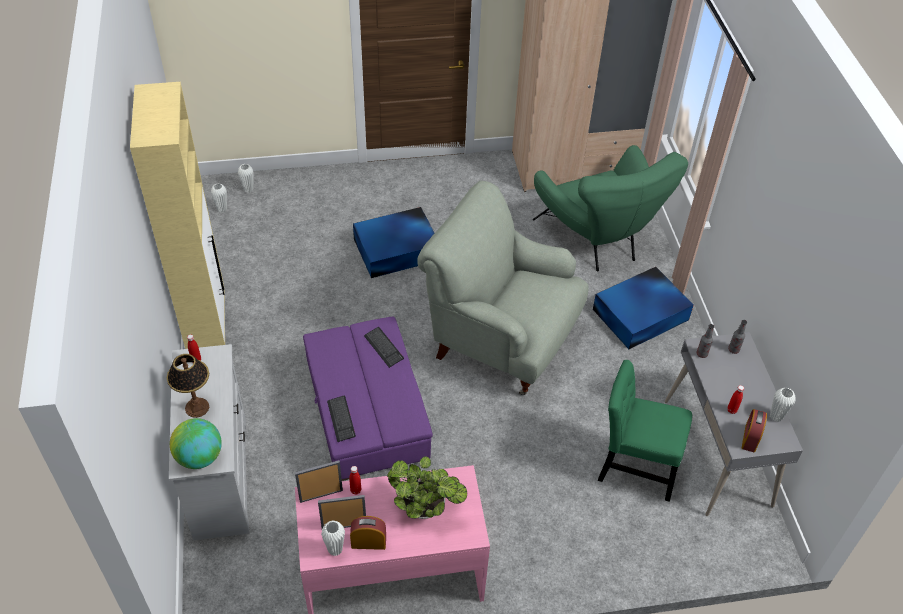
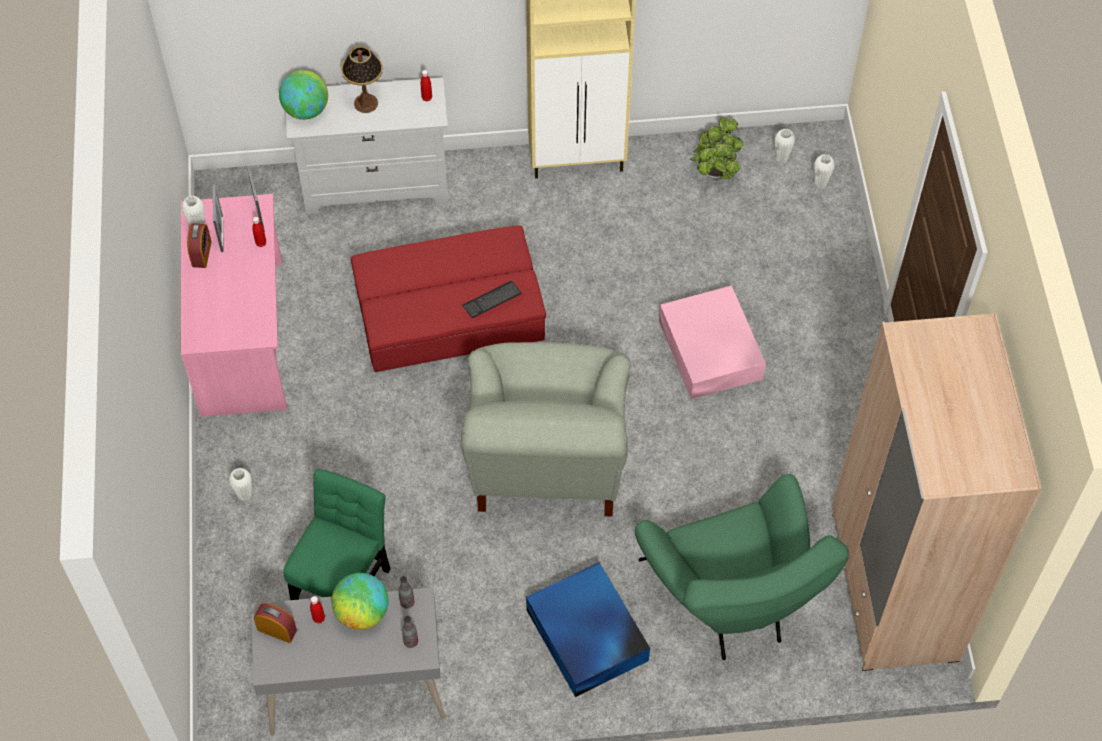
camera: 95 degrees right, 10 degrees up
purple ottoman [303,316,433,481] -> red ottoman [351,225,546,372]
keyboard [327,395,356,442] -> none
blue storage box [353,207,434,278] -> pink storage box [659,285,766,399]
potted plant [387,456,467,519] -> potted plant moved to [690,117,743,180]
grey armchair [417,181,589,395] -> grey armchair turned 150 degrees clockwise [461,342,631,516]
green armchair [533,145,688,271] -> green armchair turned 90 degrees counterclockwise [635,474,849,660]
white vase [770,387,796,422] -> white vase moved to [229,468,252,501]
none -> globe [332,573,389,630]

